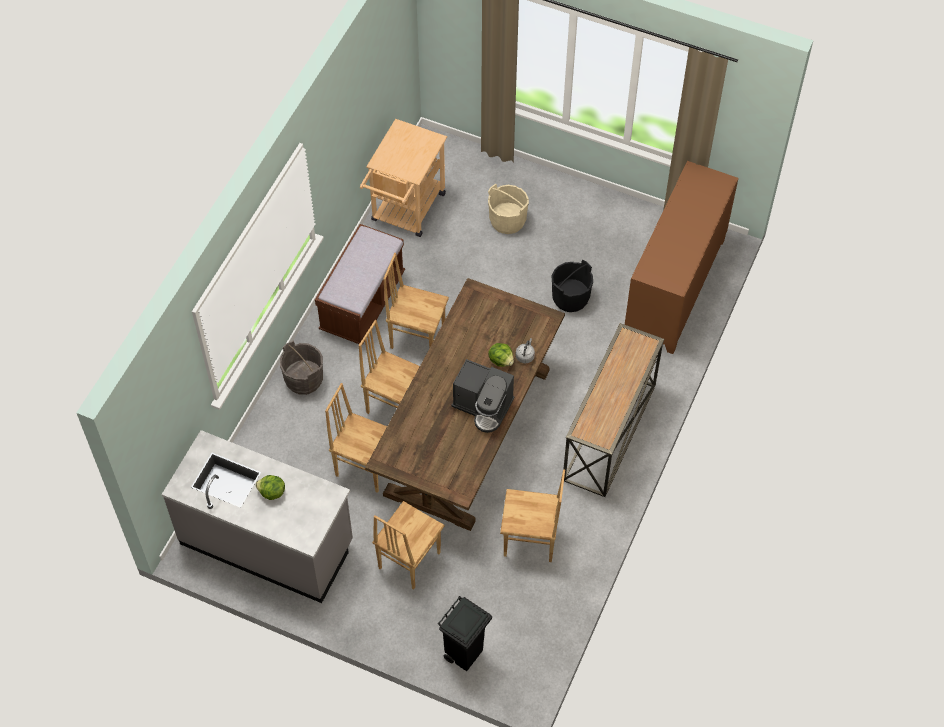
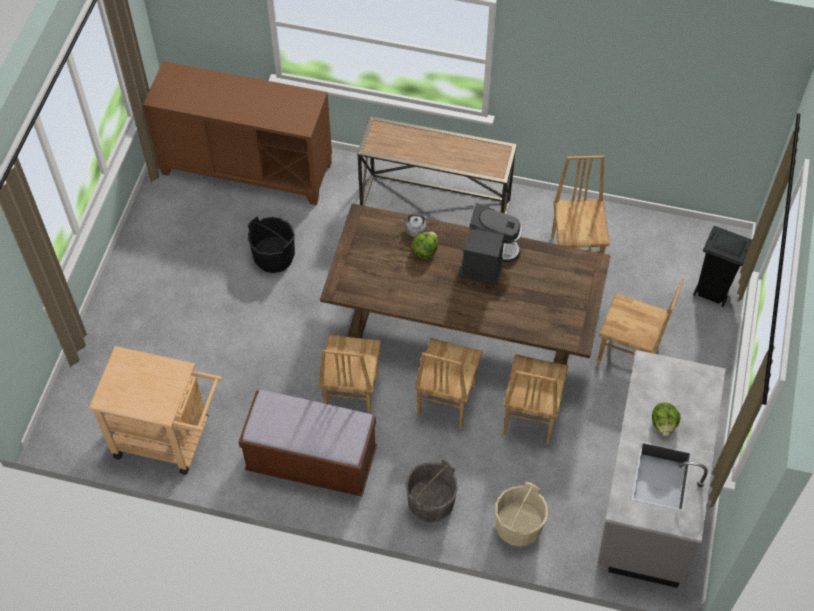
camera: 100 degrees left, 0 degrees up
beige bucket [488,183,529,234] -> beige bucket moved to [495,482,548,547]

